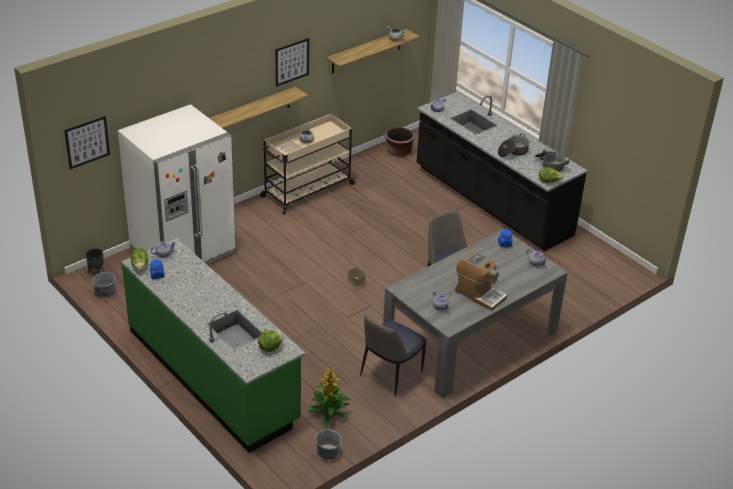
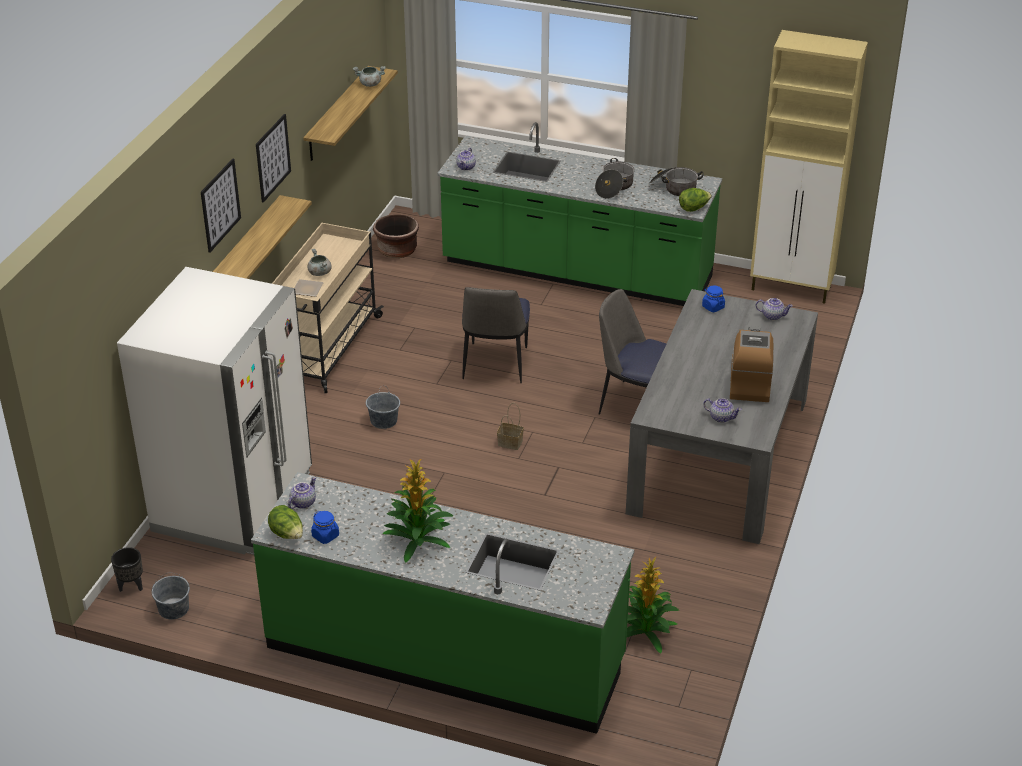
camera: 30 degrees left, 0 degrees up
picture [64,116,110,169] -> picture moved to [201,159,241,253]
lettuce [258,330,283,352] -> none
grey bucket [315,427,342,460] -> grey bucket moved to [366,385,400,429]
chair [360,314,426,397] -> chair moved to [462,287,530,383]
black counter [417,92,588,251] -> green counter [437,122,722,306]
coffee machine [455,251,507,311] -> coffee machine turned 90 degrees counterclockwise [730,326,774,402]
none -> potted plant [383,459,453,563]
none -> beige cabinet [750,30,868,304]

